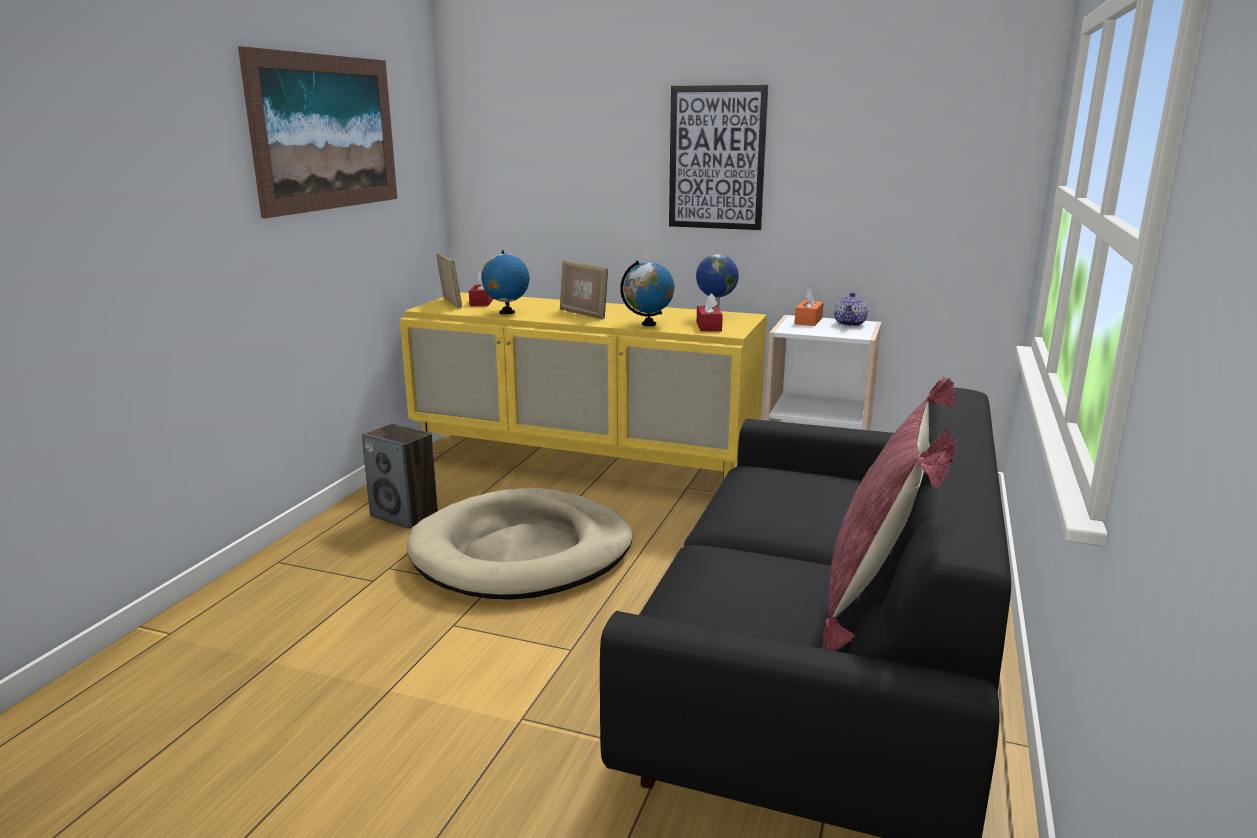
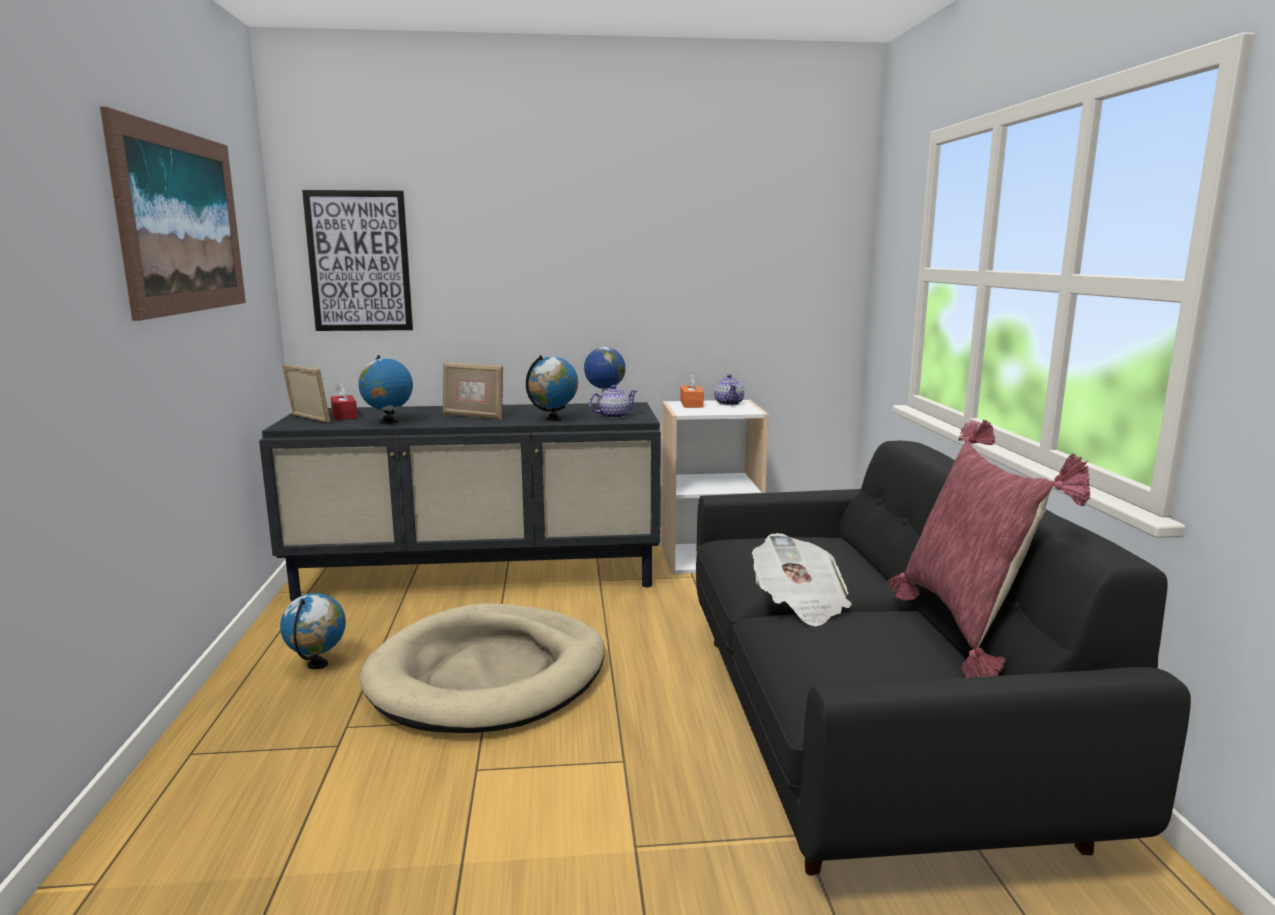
camera: 25 degrees left, 5 degrees down
speaker [362,424,438,529] -> globe [280,593,346,669]
yellow cabinet [400,292,767,480] -> black cabinet [259,402,661,601]
picture [669,85,768,230] -> picture moved to [302,190,413,331]
red tissue box [697,293,723,332] -> teapot [589,385,637,419]
none -> newspaper [752,533,852,627]

